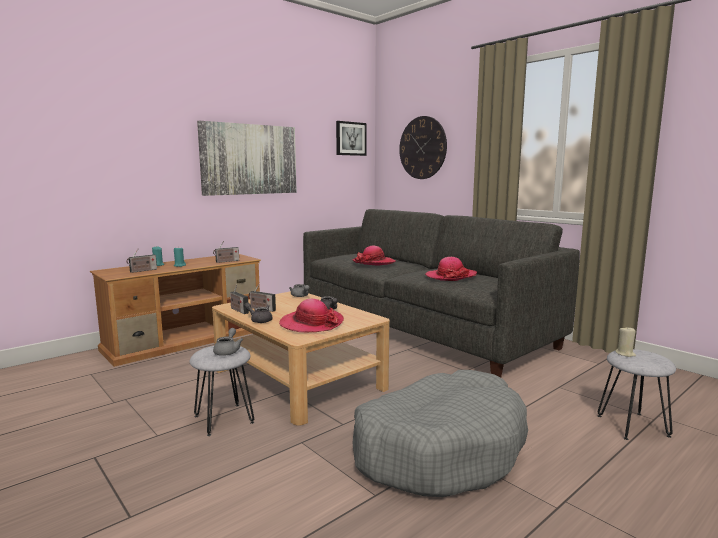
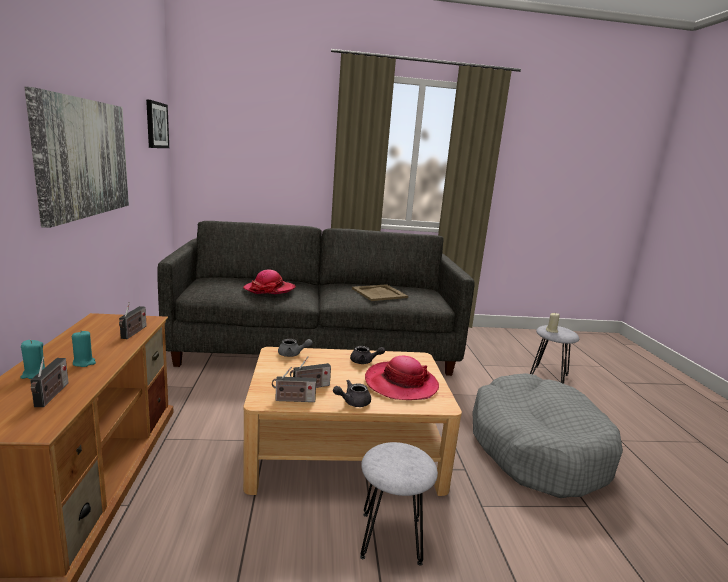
camera: 55 degrees left, 5 degrees up
grey teapot [213,328,243,356] -> none
wall clock [399,116,447,179] -> none
hat [425,257,477,281] -> beige tray [352,284,408,301]

